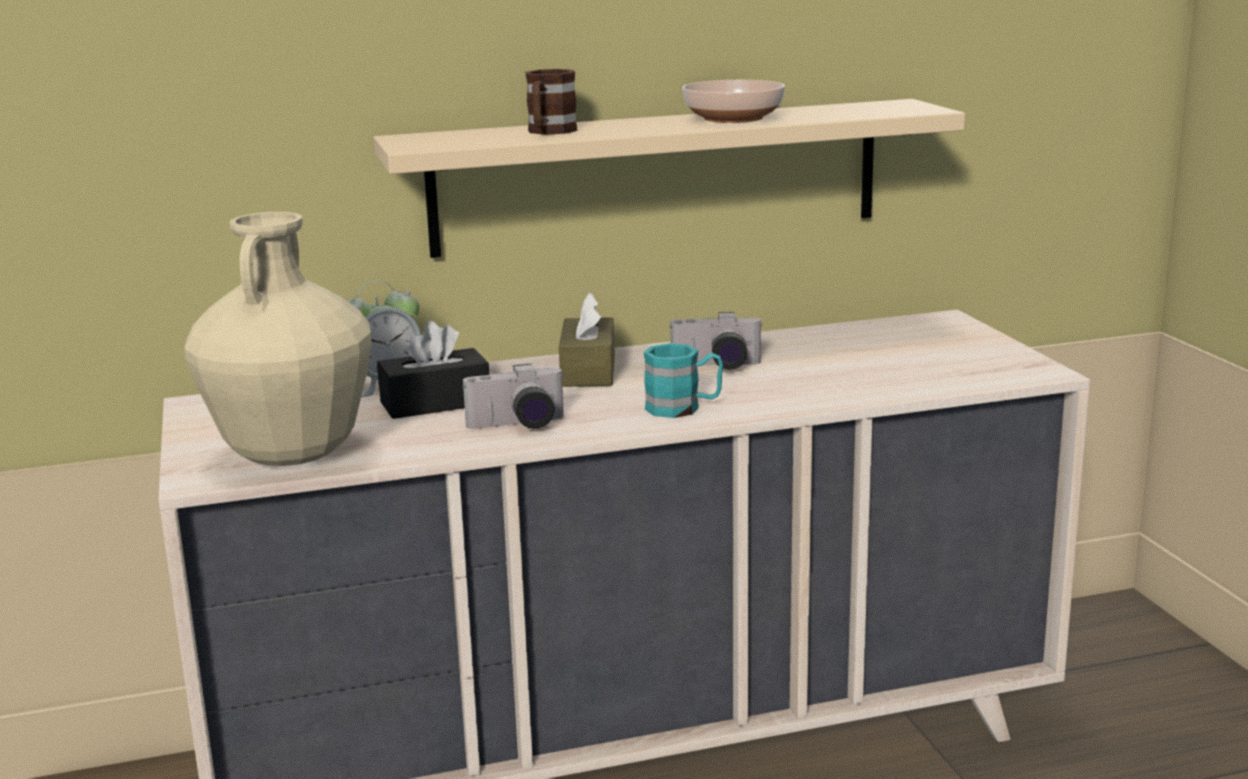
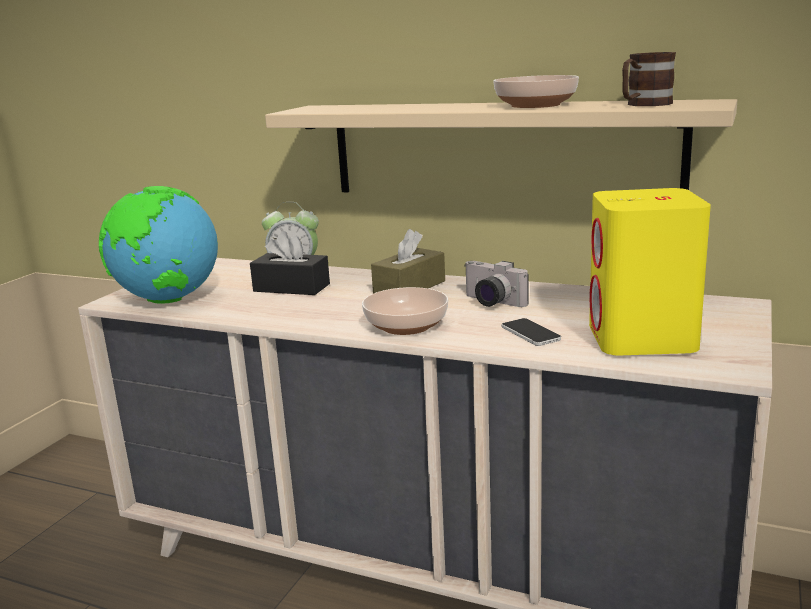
camera: 40 degrees right, 0 degrees up
beige vase [184,212,372,466] -> globe [99,186,218,304]
camera [462,364,565,429] -> none
brown mug [525,69,577,135] -> brown mug moved to [622,52,676,106]
turquoise mug [644,343,723,418] -> bowl [362,287,448,335]
none -> phone [502,318,561,346]
none -> yellow speaker [589,188,711,355]

